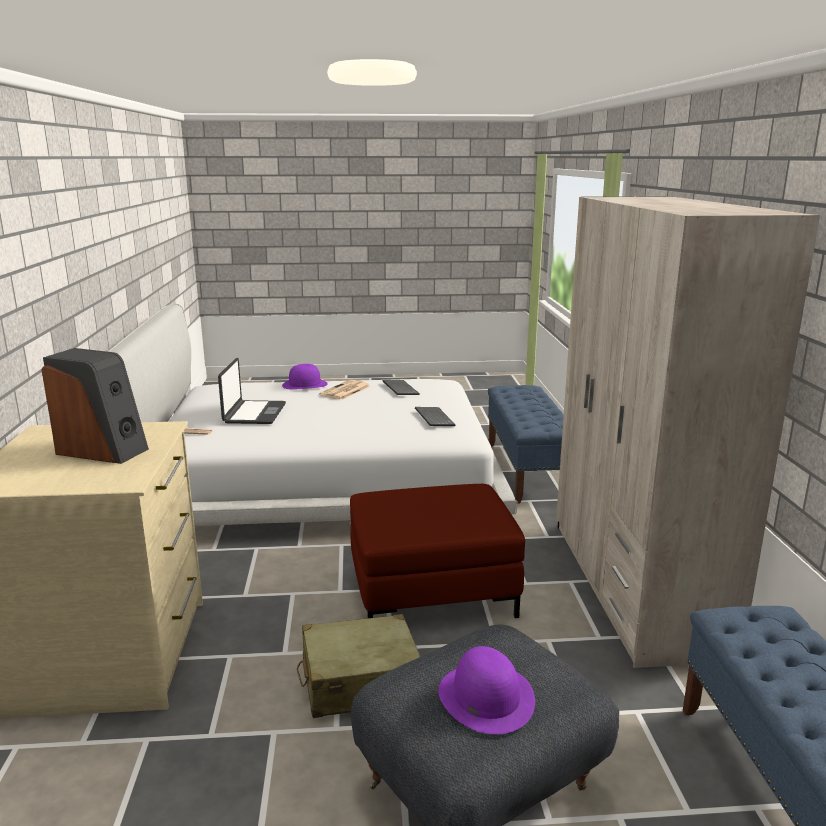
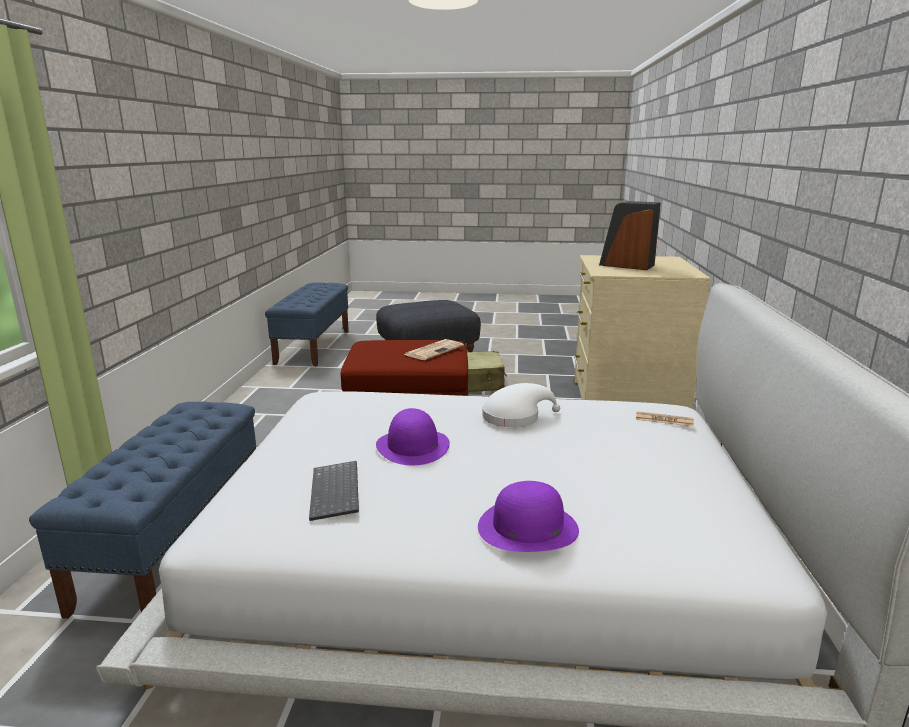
camera: 170 degrees left, 0 degrees up
laptop [218,358,286,424] -> none
newspaper [319,380,370,400] -> newspaper moved to [404,339,464,360]
keyboard [415,407,455,426] -> none
purple hat [439,646,535,734] -> purple hat moved to [376,408,450,465]
beige wardrobe [556,196,820,668] -> none
none -> white hat [482,383,560,427]

